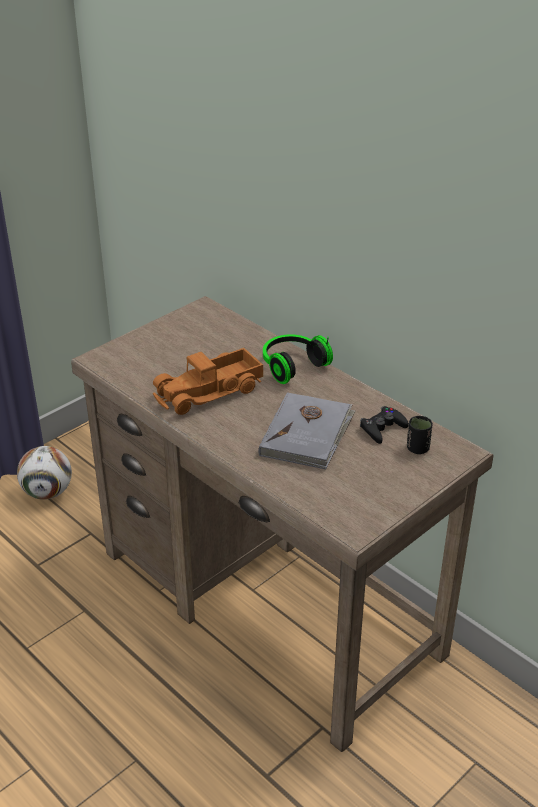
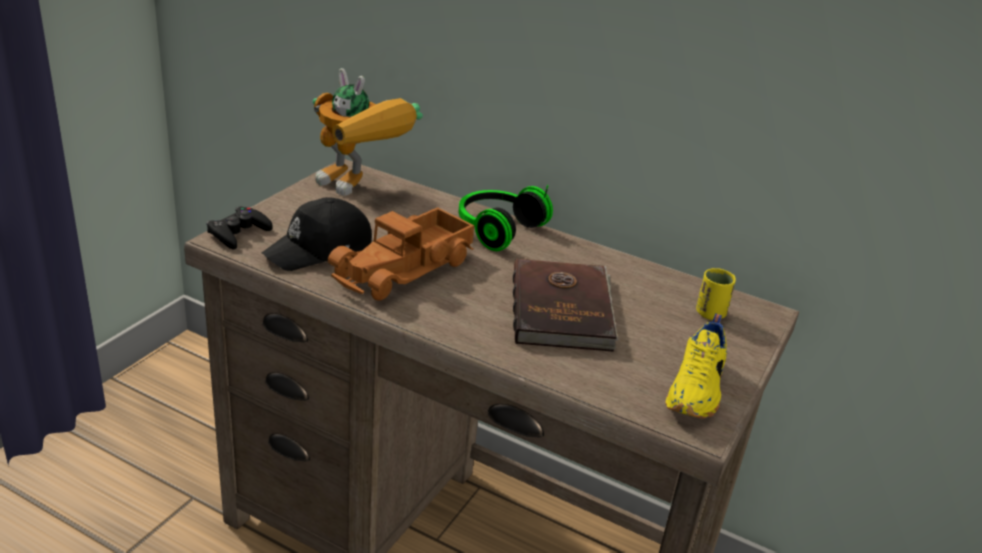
camera: 20 degrees left, 5 degrees down
football [17,446,72,500] -> none
grey book [258,392,356,469] -> brown book [513,258,618,352]
black game controller [360,406,409,444] -> black game controller moved to [206,207,273,250]
black cup [407,416,433,454] -> yellow cup [696,268,736,320]
none -> black cap [261,197,372,271]
none -> toy robot [313,68,423,196]
none -> yellow shoe [665,314,727,419]

